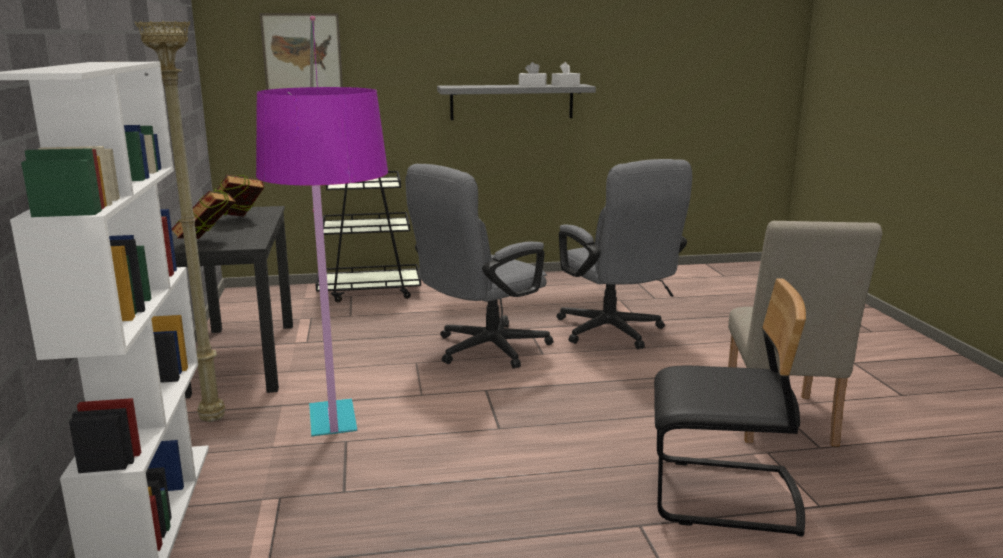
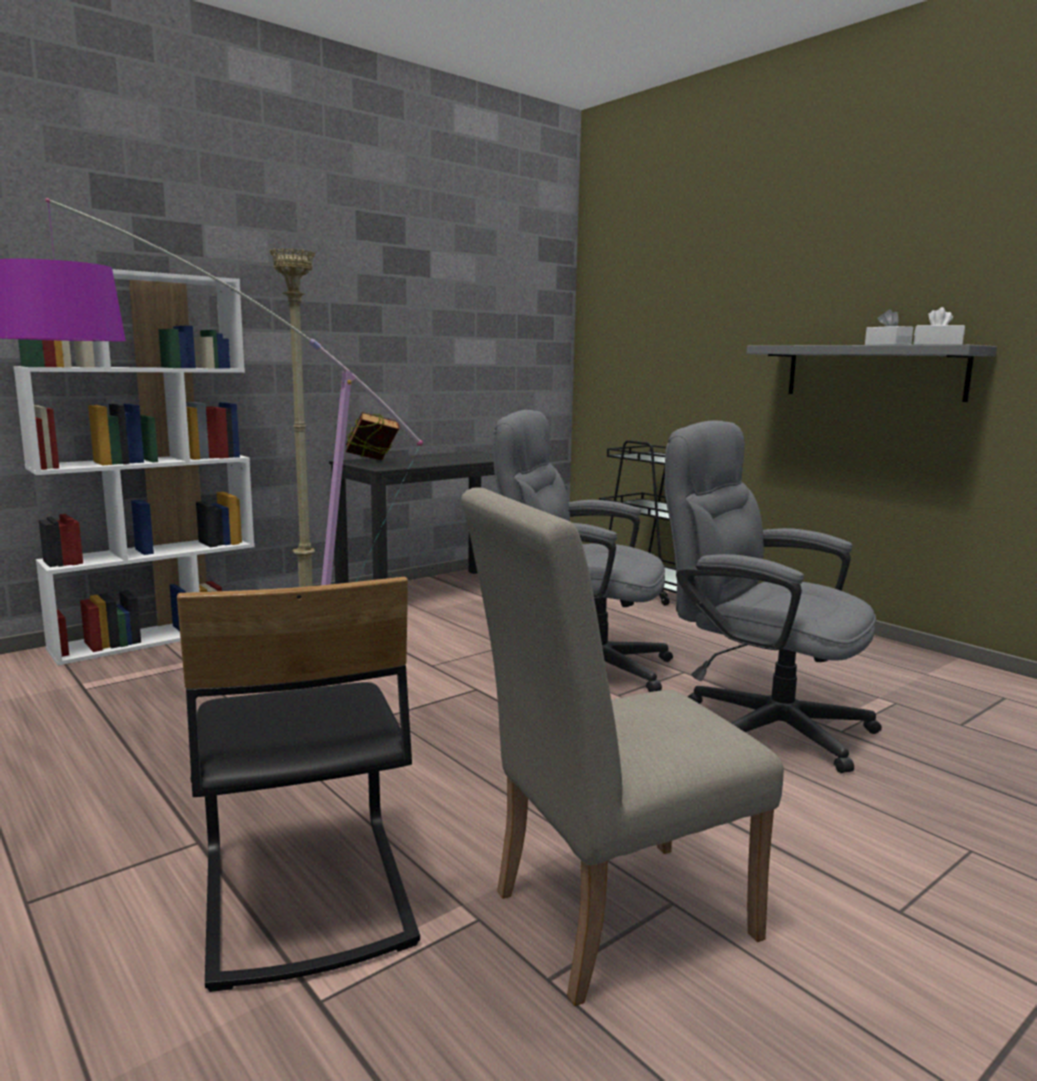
camera: 60 degrees right, 5 degrees down
book [214,175,264,217] -> none
picture [260,13,343,90] -> none
grey office chair [557,159,692,349] -> grey office chair turned 90 degrees clockwise [664,420,882,773]

